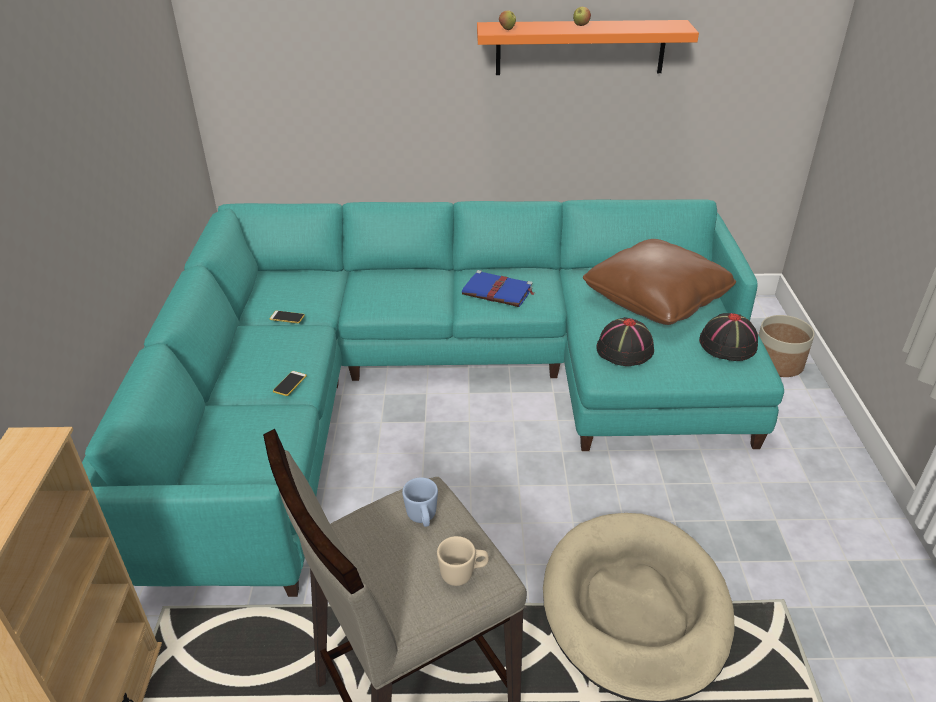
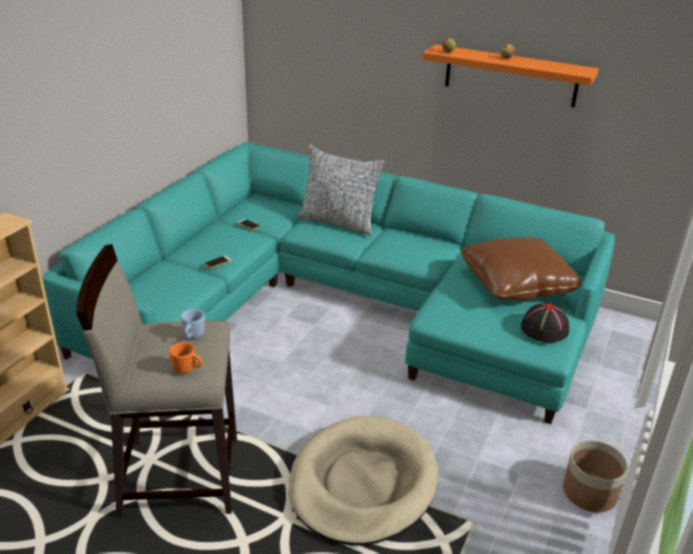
camera: 25 degrees right, 5 degrees down
beige mug [437,536,489,586] -> orange mug [169,342,202,374]
blue book [462,270,534,307] -> none
black hat [596,317,654,366] -> none
planter [759,315,815,377] -> planter moved to [563,440,628,512]
none -> pillow [297,144,385,235]

